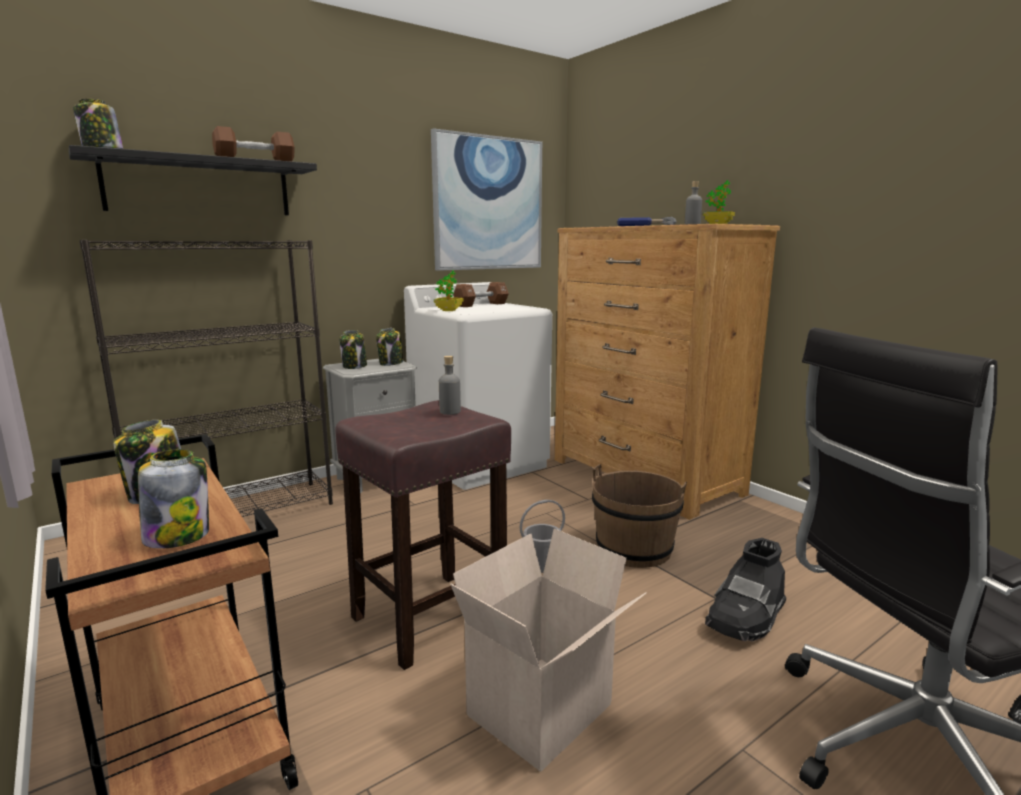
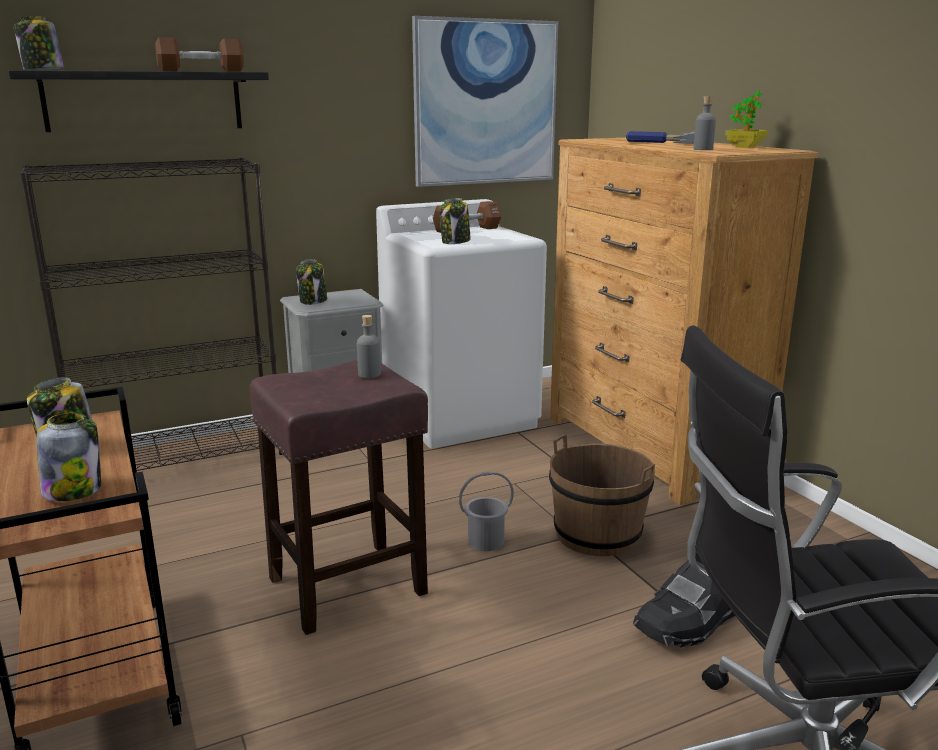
camera: 10 degrees right, 5 degrees up
jar [376,328,403,366] -> jar moved to [439,198,471,244]
potted plant [434,271,463,311] -> none
cardboard box [450,528,646,772] -> none

